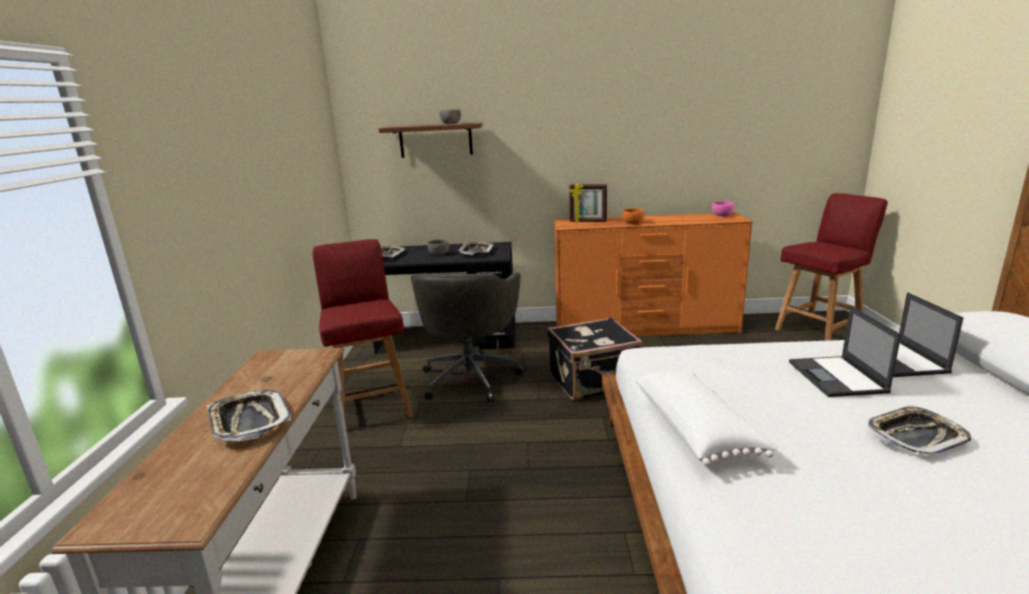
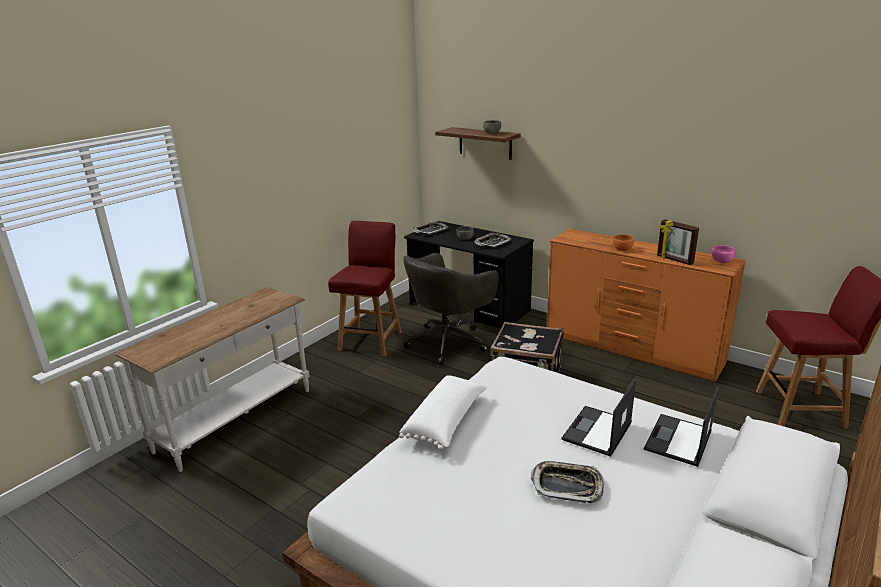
camera: 35 degrees right, 5 degrees up
tray [207,390,291,441] -> none
picture frame [569,184,607,222] -> picture frame moved to [657,219,699,265]

